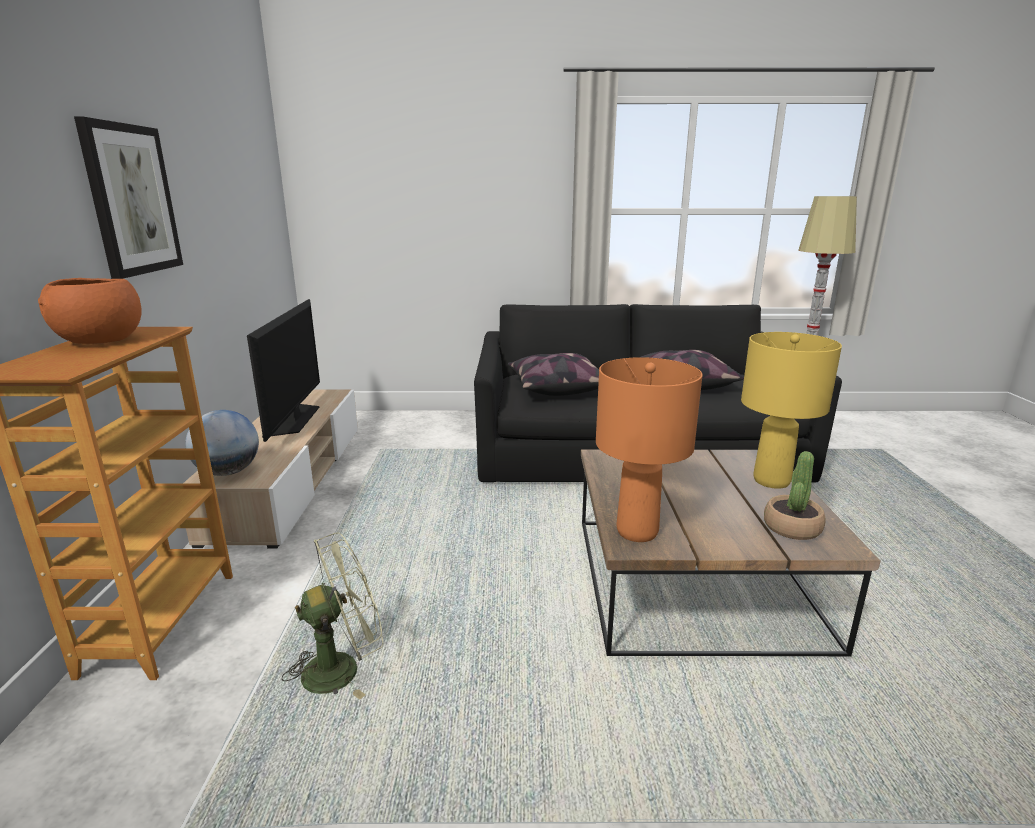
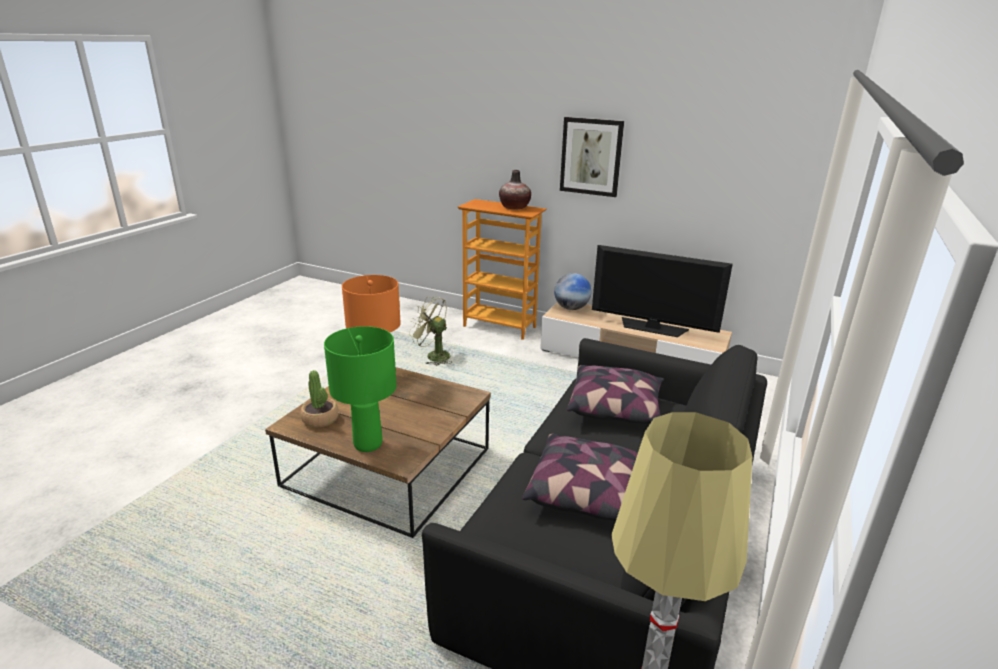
camera: 115 degrees right, 5 degrees up
orange bowl [38,278,141,344] -> vase [499,170,531,210]
green fan [282,532,384,700] -> green fan turned 120 degrees clockwise [409,296,451,366]
yellow table lamp [741,332,842,489] -> green table lamp [324,326,396,452]

